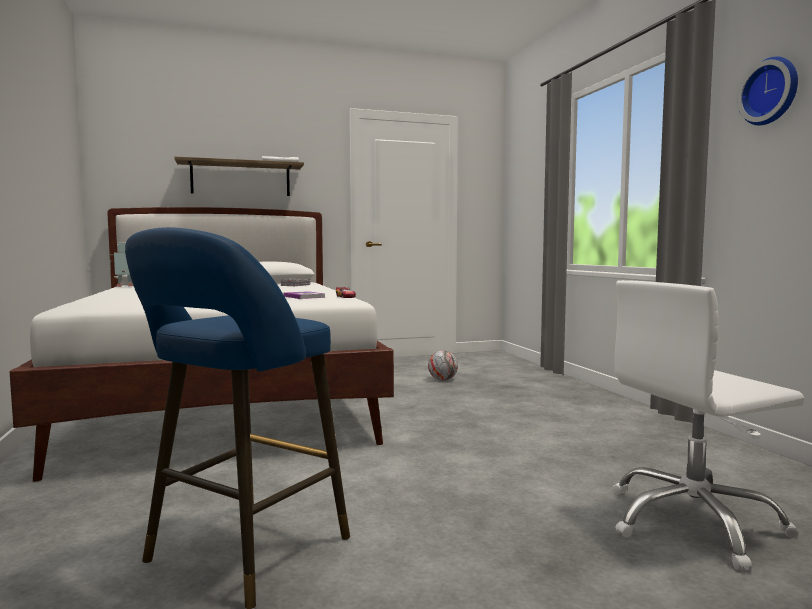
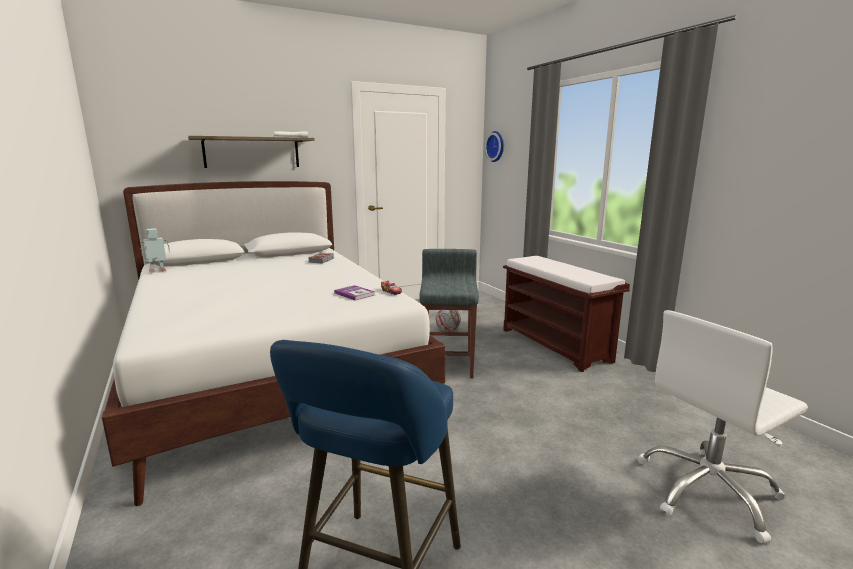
camera: 10 degrees left, 10 degrees up
wall clock [737,57,798,125] -> wall clock moved to [485,131,504,162]
none -> grey stool [419,249,479,378]
none -> brown bench [503,256,630,372]

